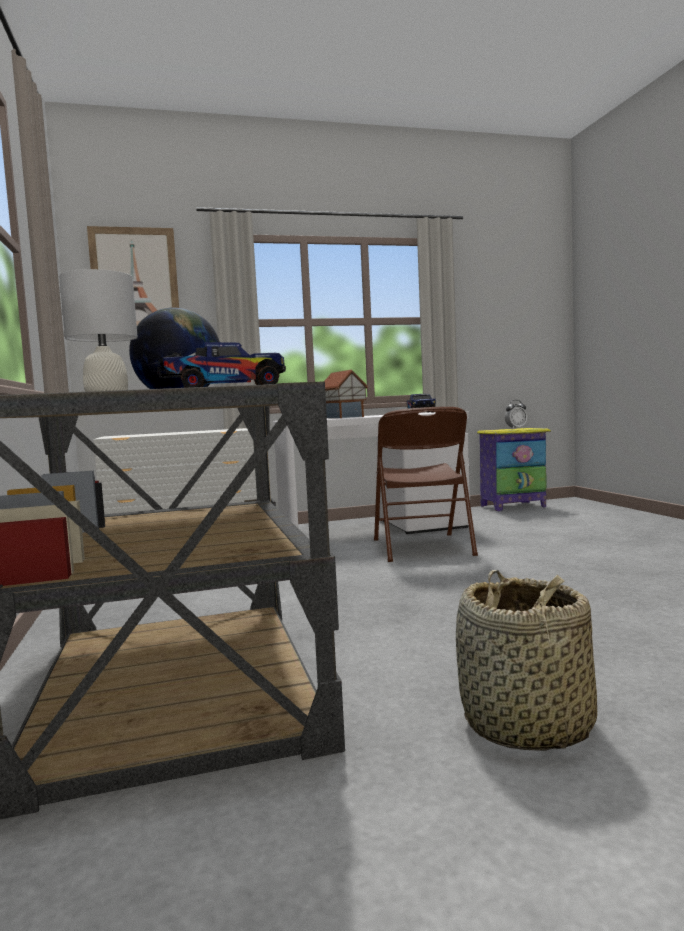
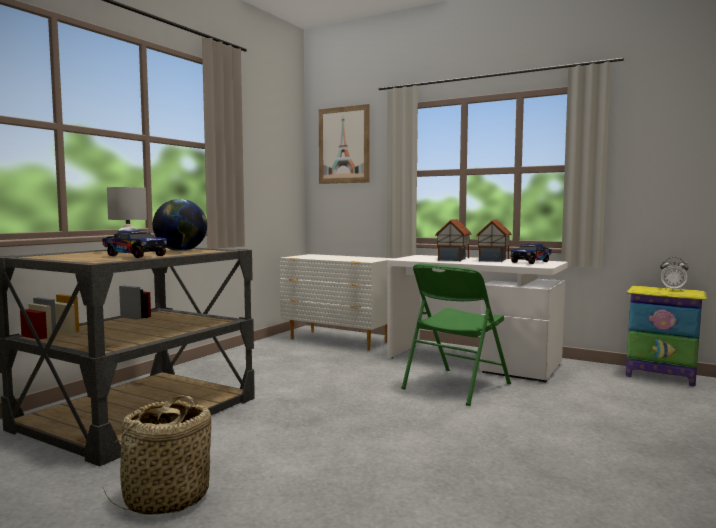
camera: 45 degrees right, 0 degrees up
brown chair [374,407,478,562] -> green chair [401,264,511,406]
none -> toy house [476,219,512,262]

